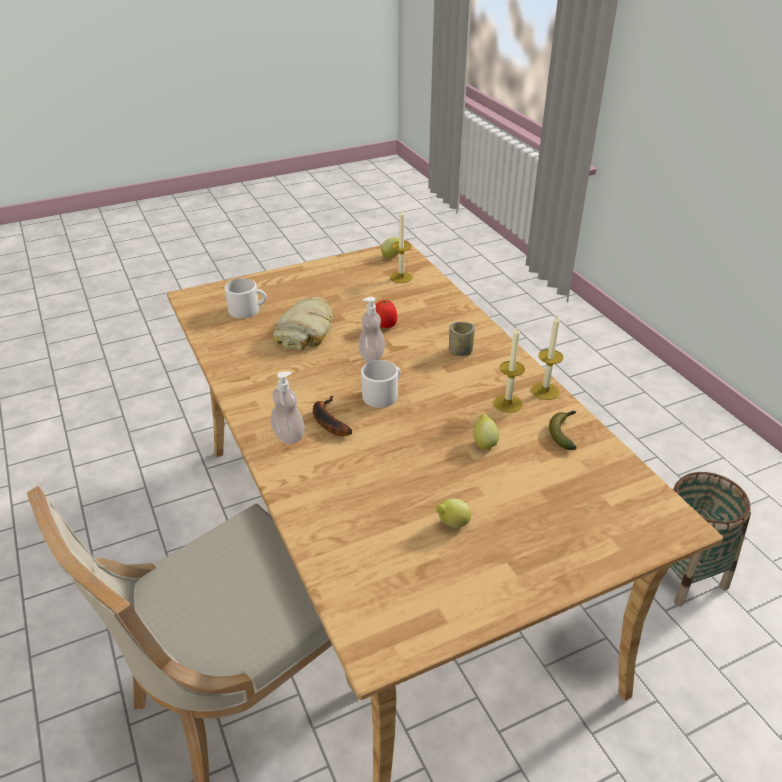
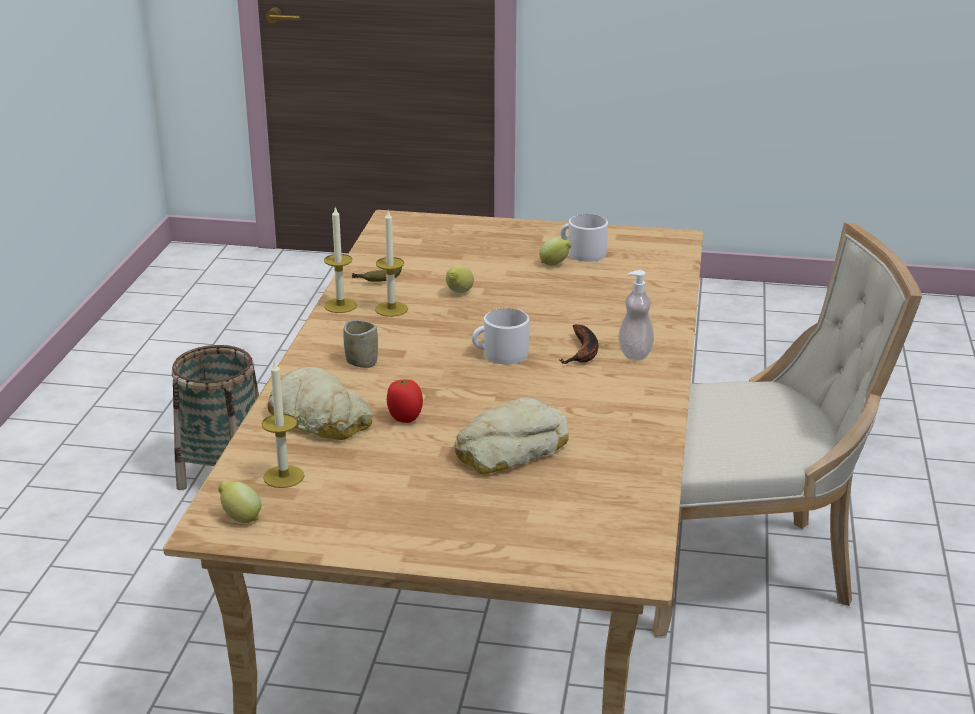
camera: 145 degrees left, 10 degrees down
white mug [225,278,267,318] -> white mug moved to [560,214,608,262]
soap dispenser [358,297,385,363] -> none
none -> bread [267,367,373,440]

